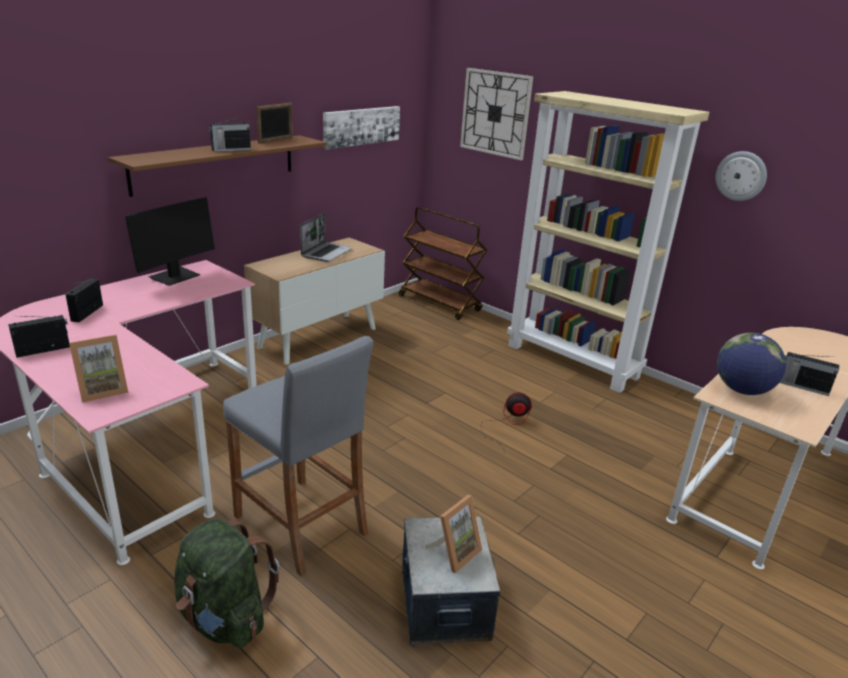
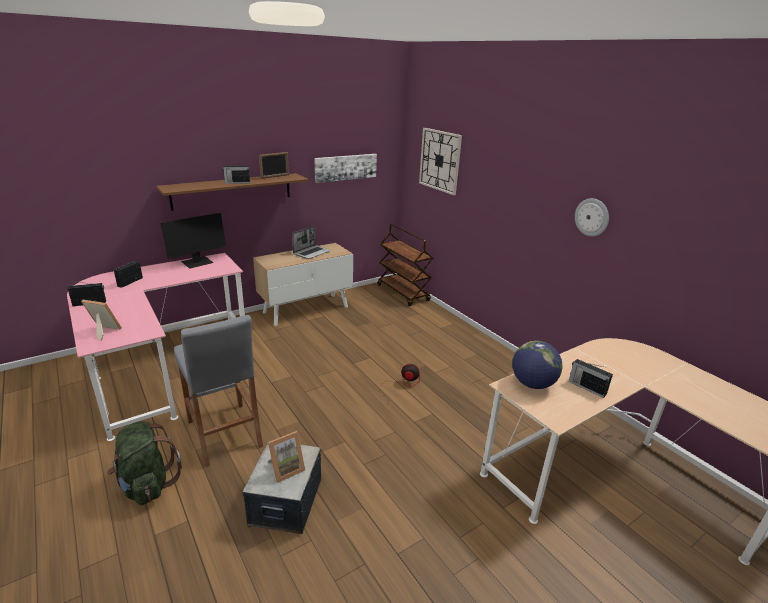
camera: 15 degrees right, 0 degrees up
picture frame [69,335,128,403] -> picture frame turned 150 degrees counterclockwise [81,300,122,341]
beige bookcase [507,91,710,393] -> none

